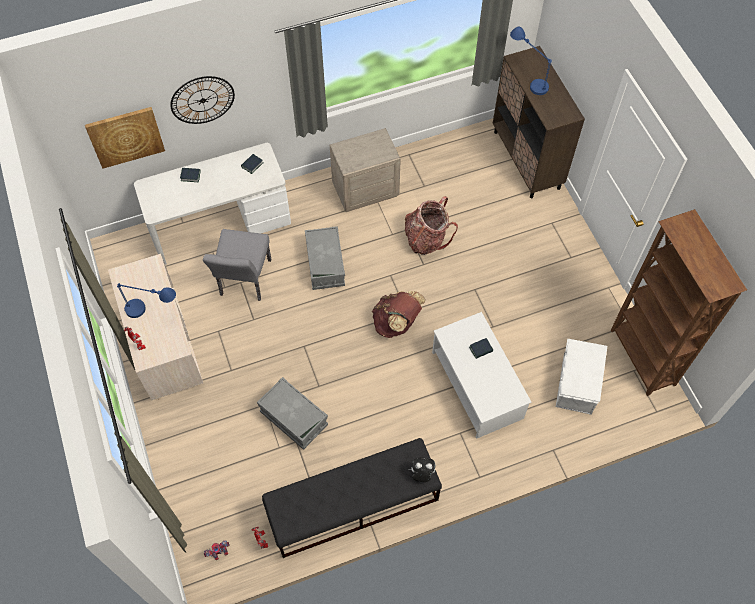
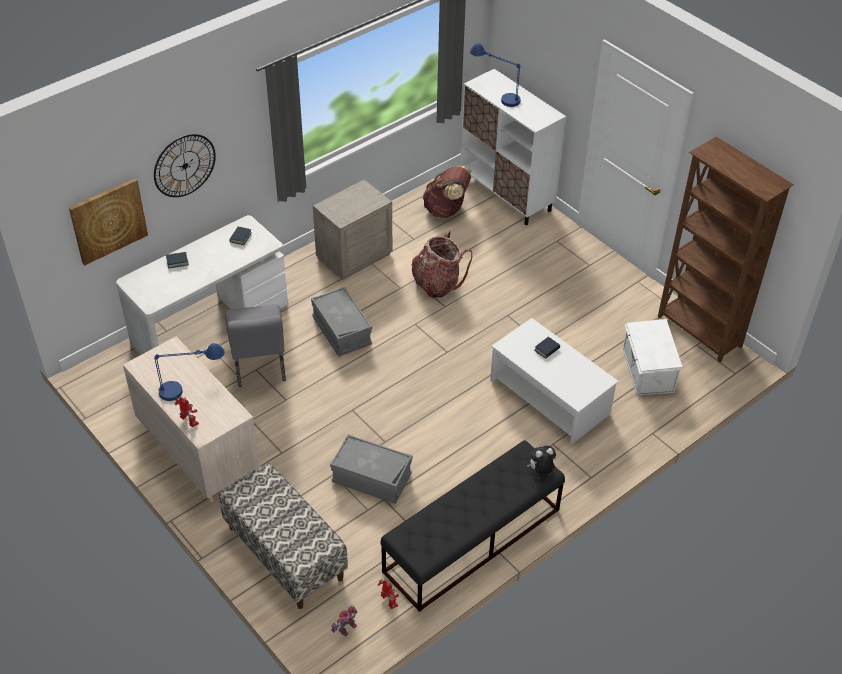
camera: 20 degrees left, 15 degrees down
brown backpack [372,291,426,338] -> brown backpack moved to [423,166,471,218]
brown cabinet [493,46,585,198] -> white cabinet [460,69,566,225]
none -> bench [219,463,348,609]

